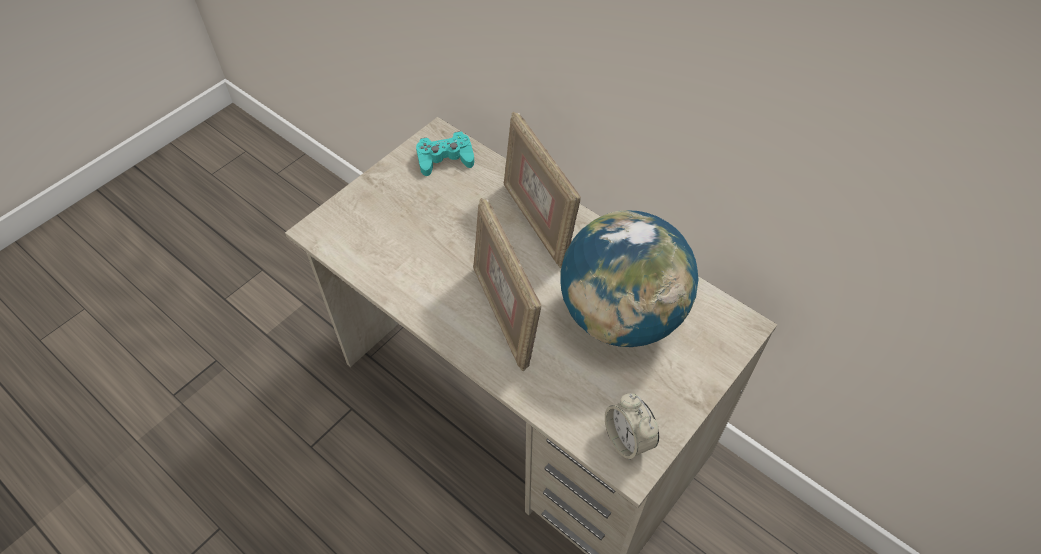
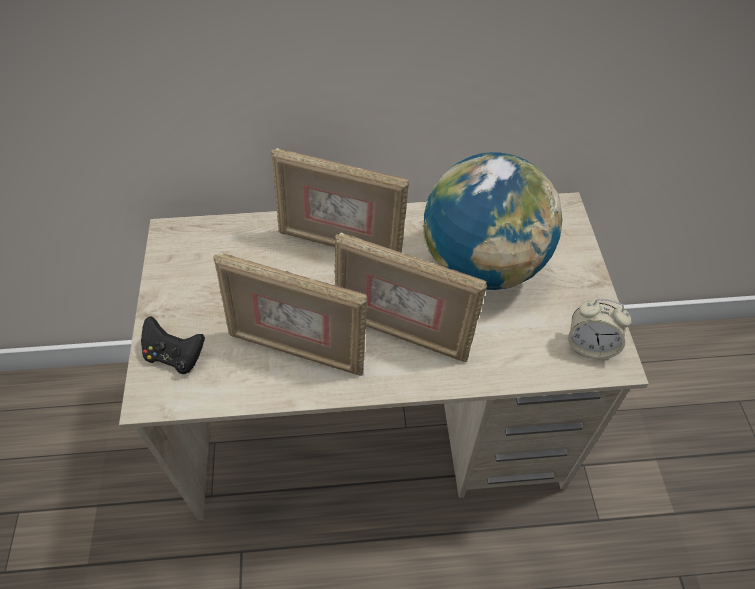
camera: 45 degrees left, 0 degrees up
turquoise game controller [416,131,474,176] -> none
none -> black game controller [141,316,205,374]
none -> picture frame [213,252,367,376]

